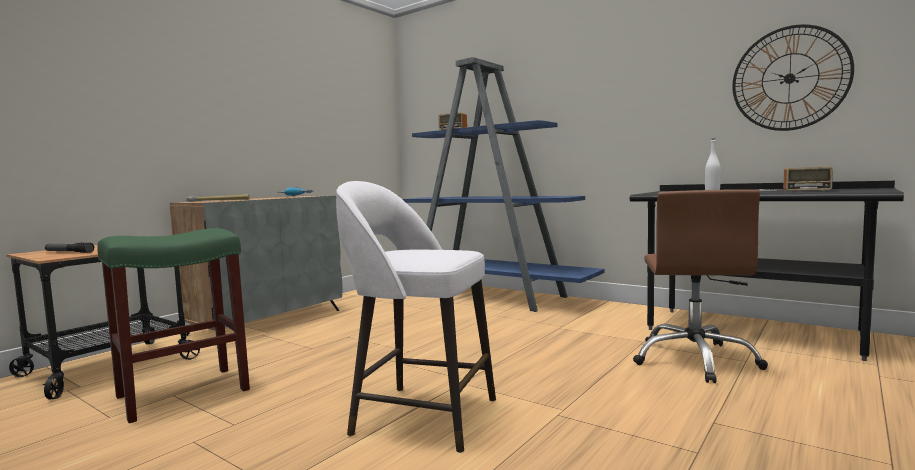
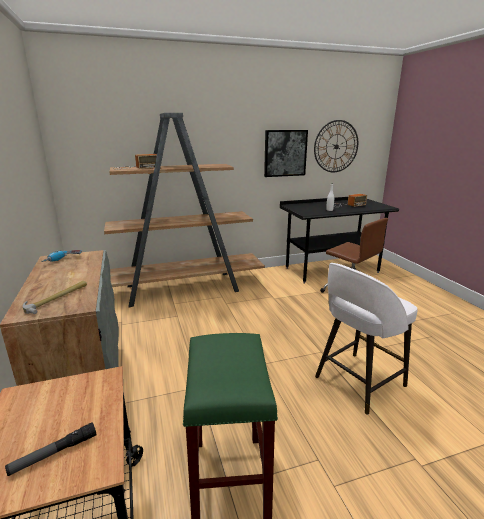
camera: 55 degrees left, 15 degrees up
blue bookcase [402,57,605,312] -> brown bookcase [104,113,265,307]
none -> picture [264,130,308,177]

